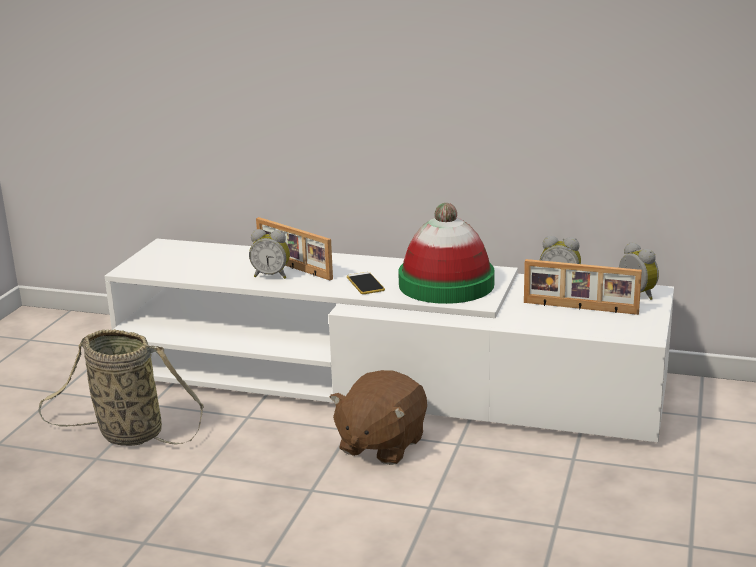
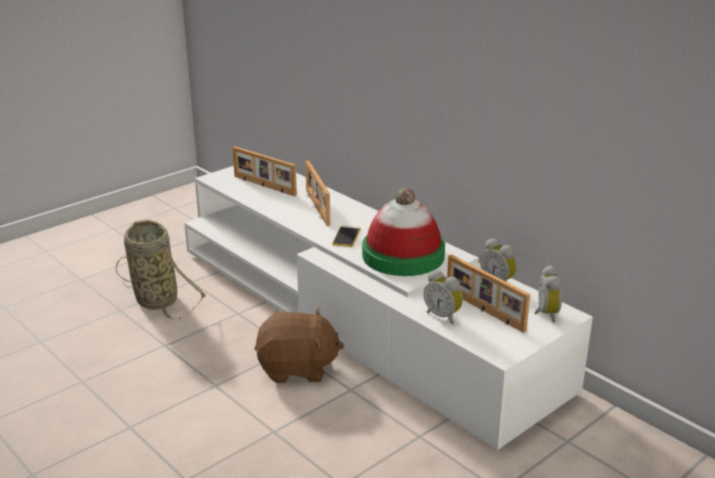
camera: 30 degrees right, 5 degrees up
alarm clock [249,229,290,279] -> alarm clock moved to [424,270,463,324]
brown plush toy [330,370,427,465] -> brown plush toy turned 150 degrees counterclockwise [254,308,344,383]
none -> picture frame [232,146,297,196]

